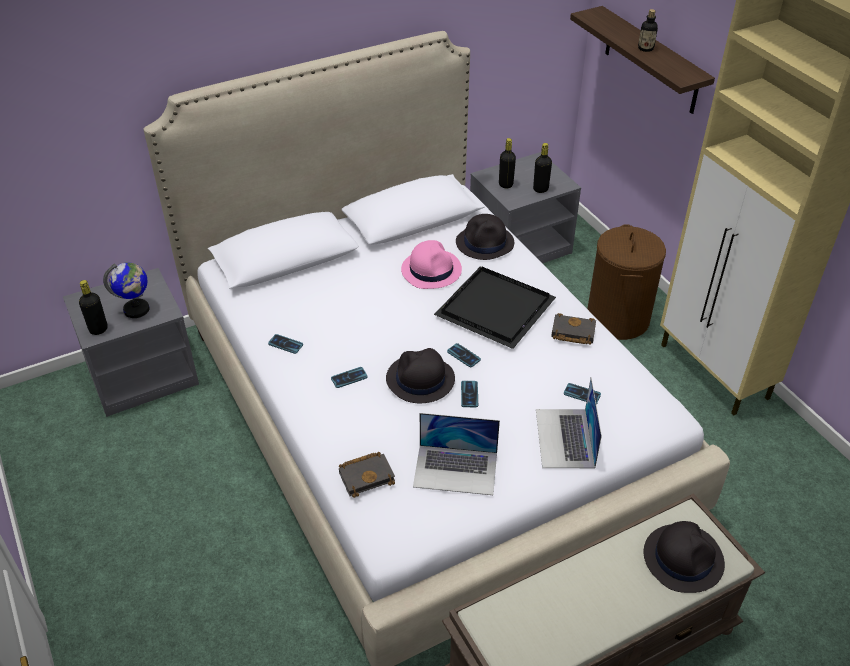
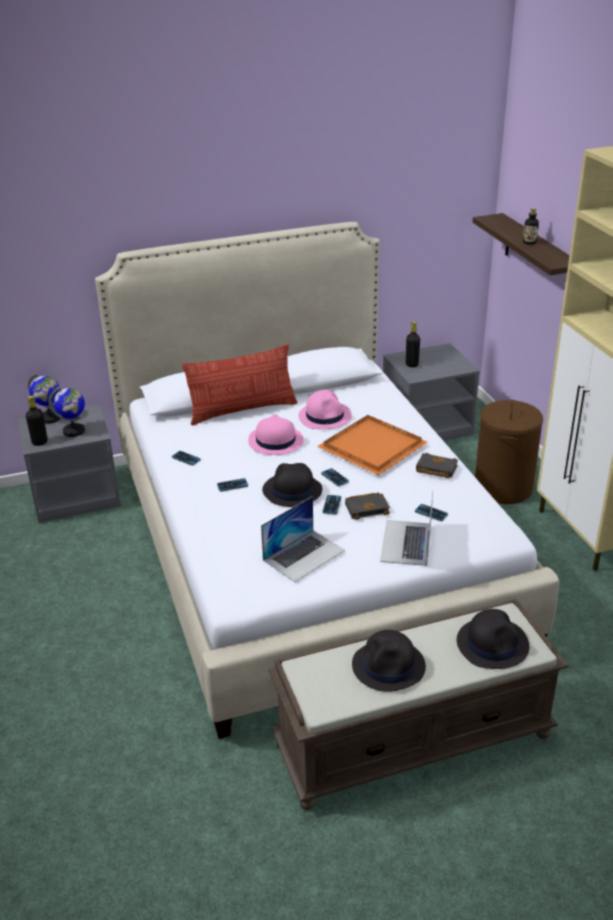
camera: 10 degrees right, 10 degrees down
black book [339,452,395,498] -> black book moved to [345,492,390,520]
laptop [413,413,500,495] -> laptop turned 60 degrees counterclockwise [261,496,345,582]
black tray [434,267,556,349] -> orange tray [317,415,427,475]
black hat [456,214,514,260] -> black hat moved to [352,630,426,692]
black bottle [533,143,552,193] -> none
none -> globe [28,373,61,424]
none -> pillow [182,344,298,425]
none -> pink hat [248,414,304,455]

